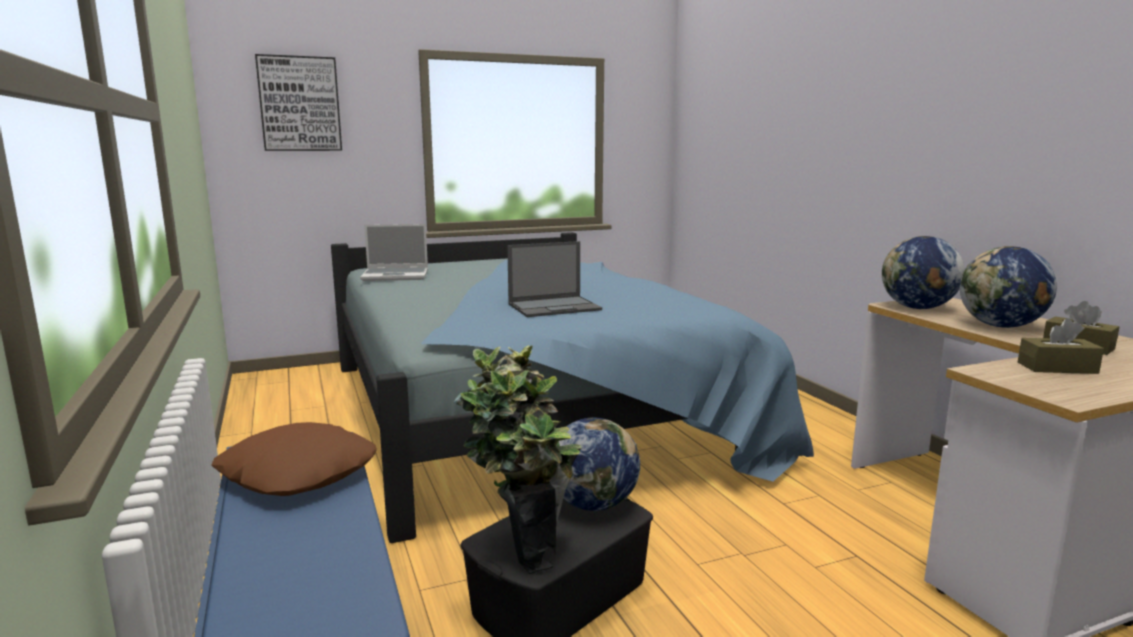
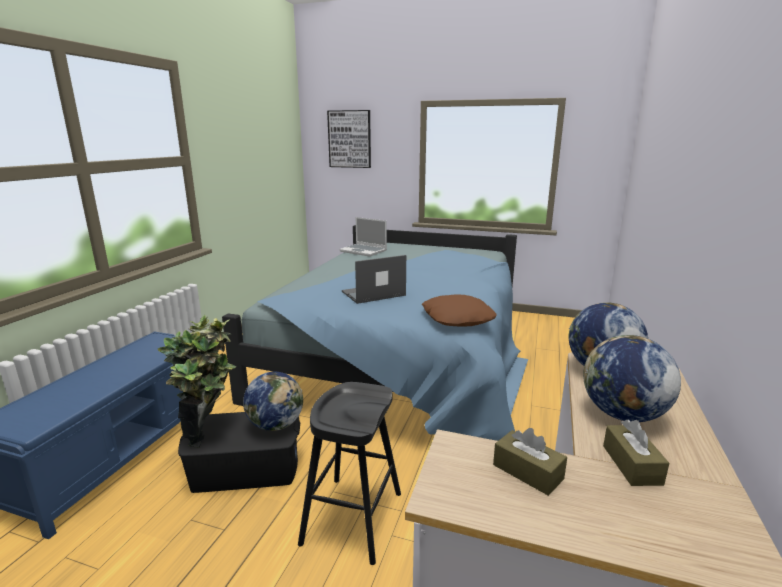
camera: 40 degrees right, 5 degrees up
brown pillow [211,422,377,496] -> brown pillow moved to [422,294,497,327]
laptop [507,241,602,317] -> laptop turned 135 degrees clockwise [342,255,406,304]
none -> black stool [298,382,401,565]

